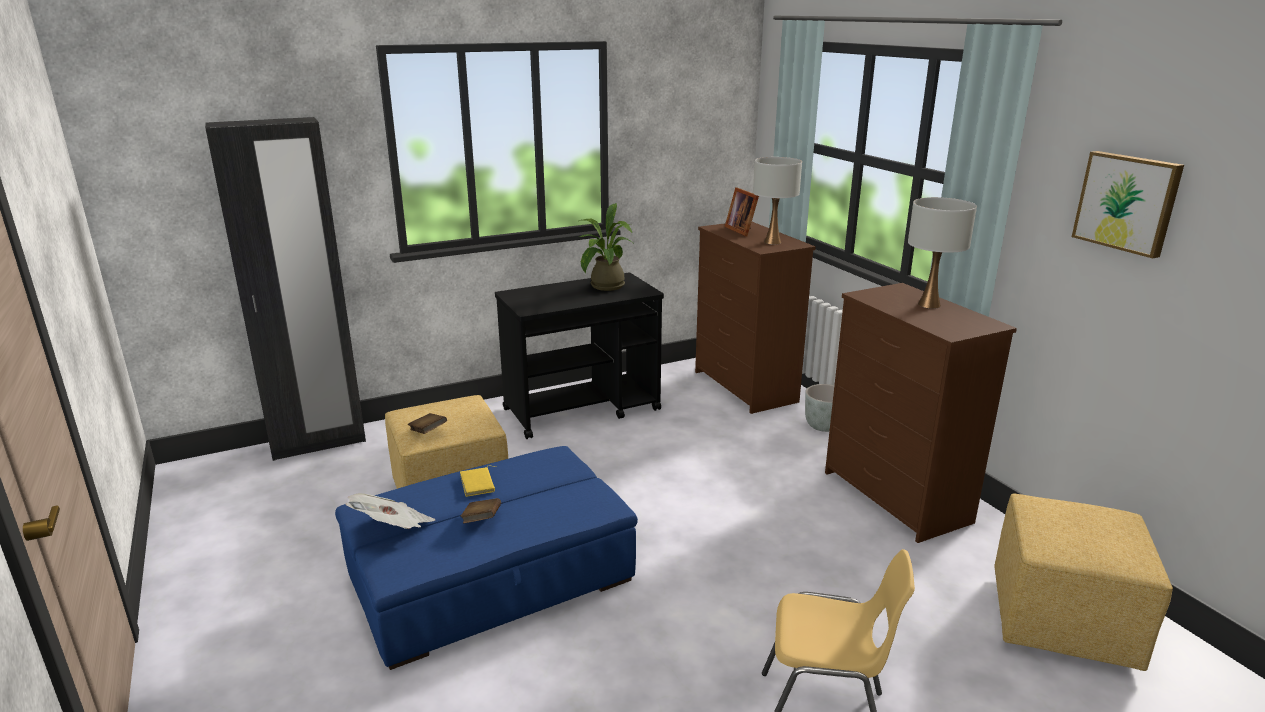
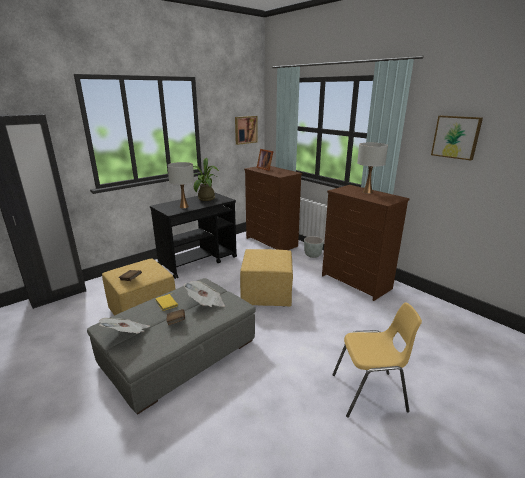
camera: 15 degrees left, 0 degrees up
blue ottoman [335,446,638,670] -> grey ottoman [87,278,256,414]
white table lamp [753,157,802,245] -> white table lamp moved to [167,162,194,208]
yellow ottoman [994,493,1173,671] -> yellow ottoman moved to [240,249,293,307]
none -> newspaper [184,281,225,307]
none -> picture [235,116,258,145]

